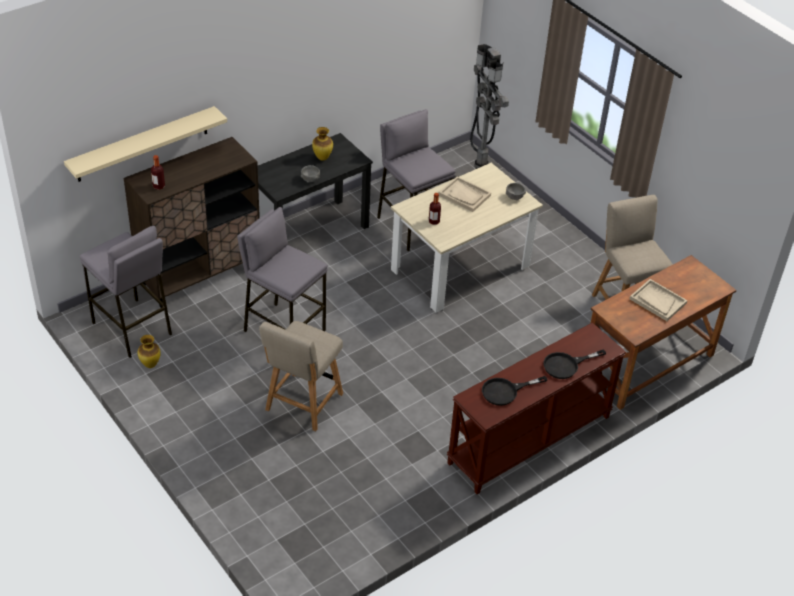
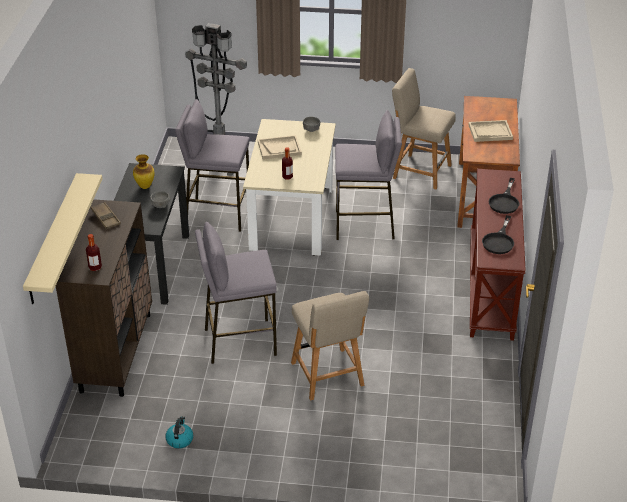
camera: 45 degrees left, 5 degrees down
grey stool [80,226,172,358] -> grey stool moved to [335,110,402,240]
vase [138,335,161,368] -> kettle [165,416,193,449]
none -> brown tray [91,202,121,229]

